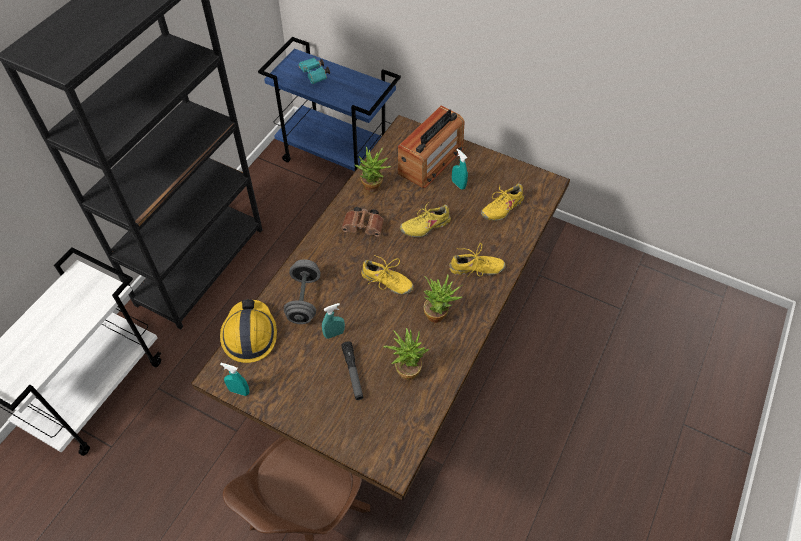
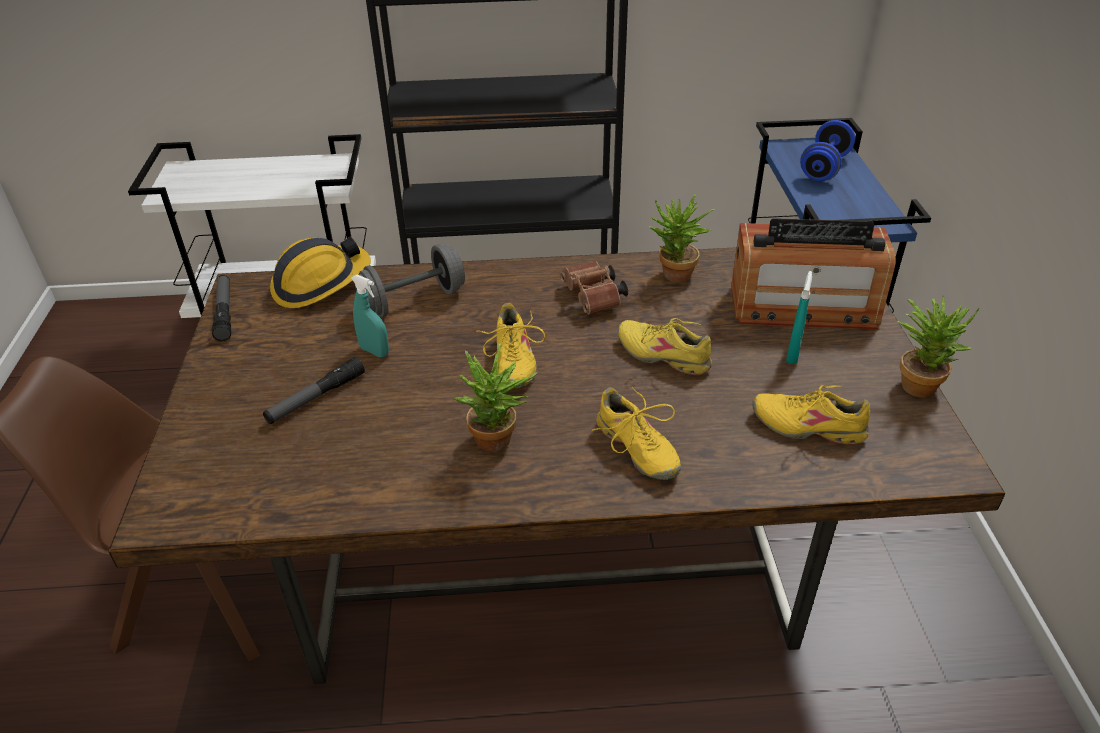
camera: 60 degrees right, 15 degrees down
turquoise spray bottle [220,363,249,396] -> flashlight [212,275,231,341]
turquoise binoculars [298,58,330,84] -> blue dumbbell [800,120,855,181]
potted plant [383,328,429,380] -> potted plant moved to [897,295,980,397]

